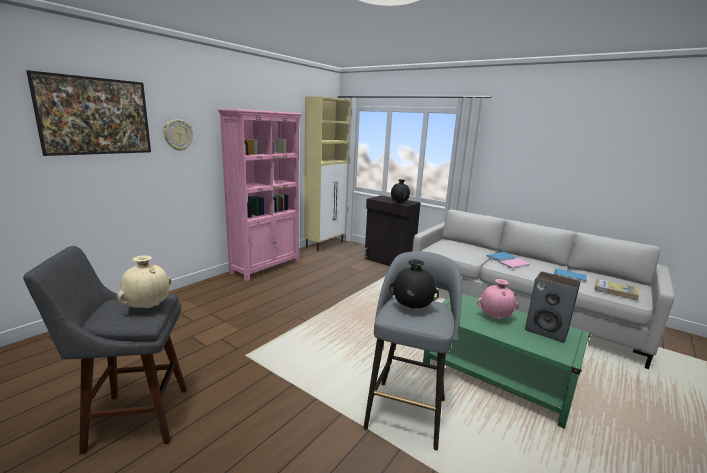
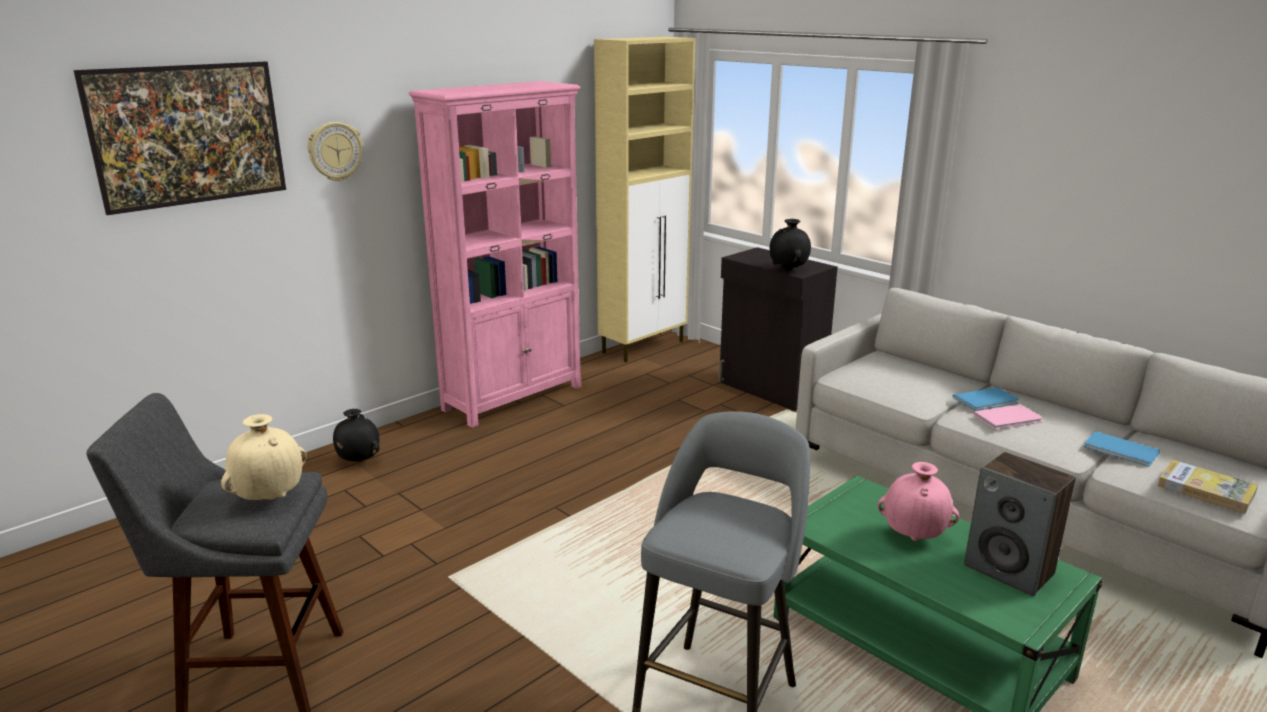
camera: 10 degrees right, 5 degrees up
black vase [390,260,439,309] -> black vase moved to [333,409,379,462]

